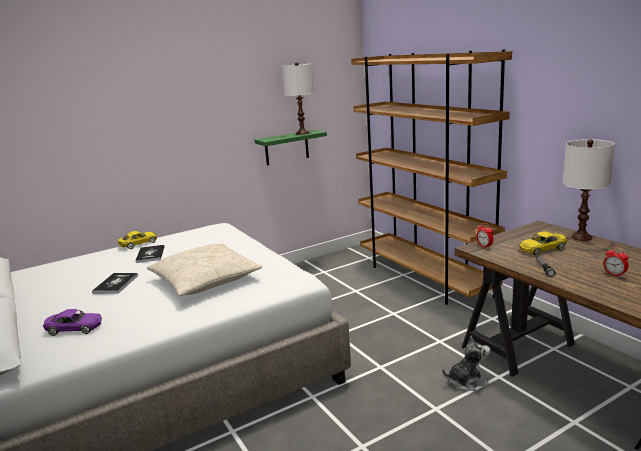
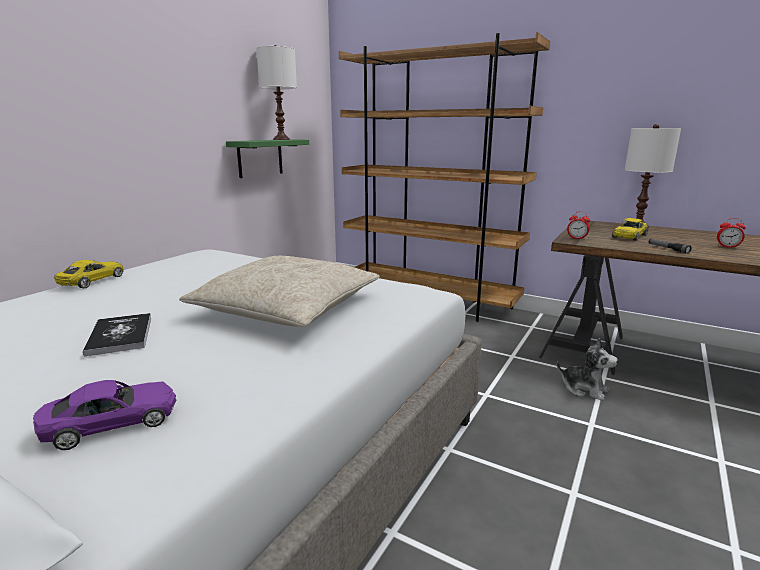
camera: 30 degrees left, 0 degrees up
book [135,245,164,263] -> none
plush toy [442,335,490,391] -> plush toy turned 75 degrees clockwise [557,338,618,401]

